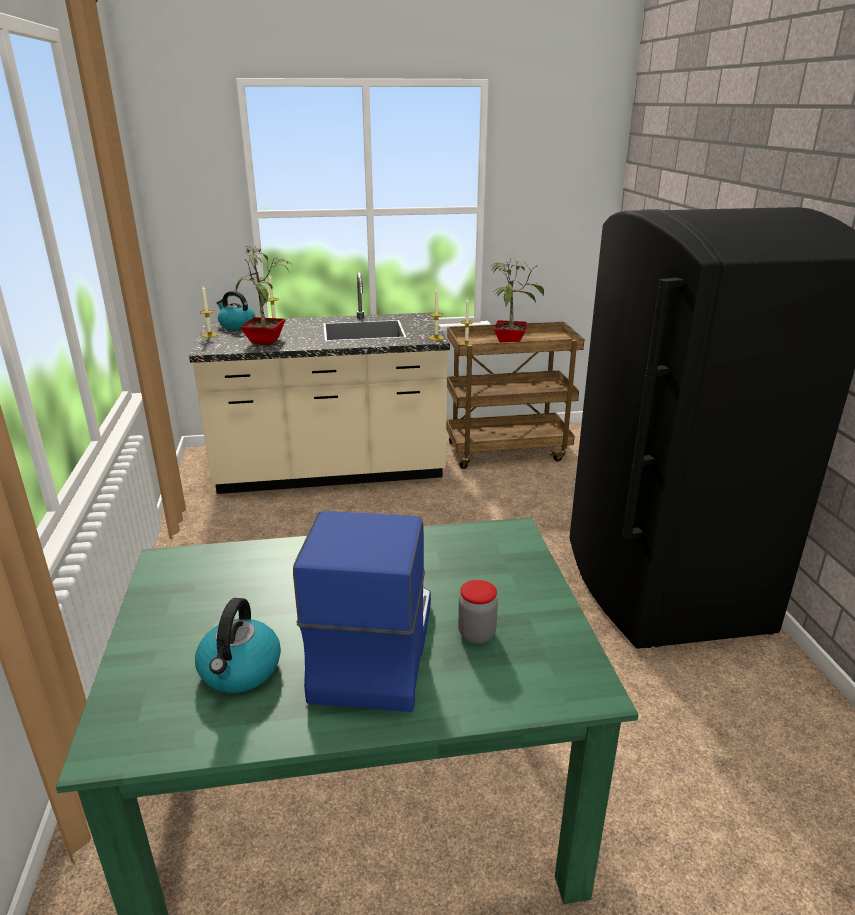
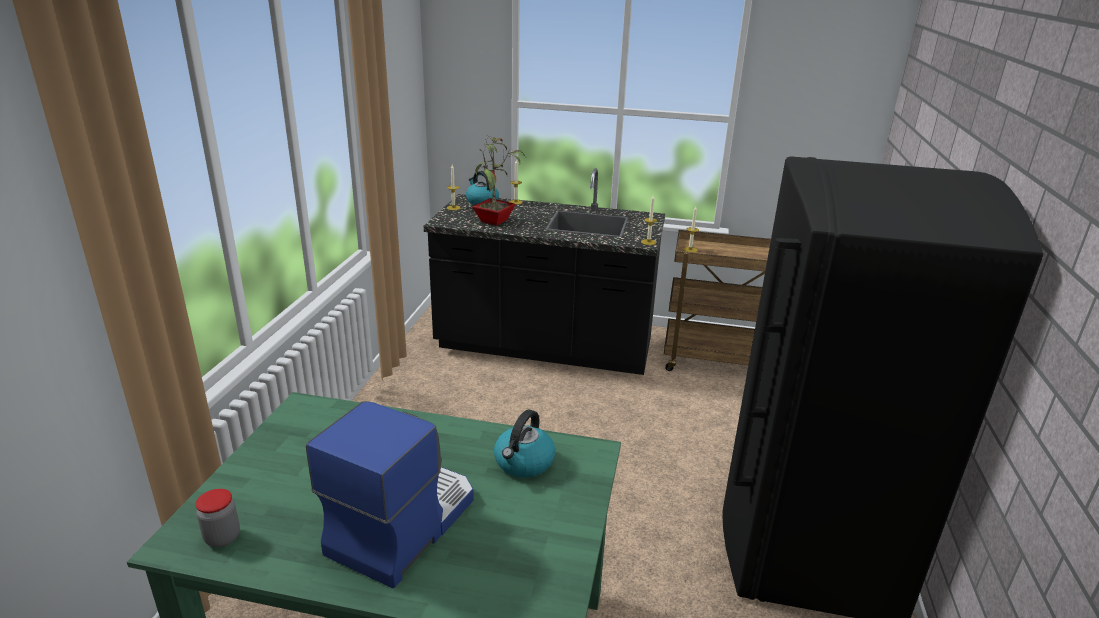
camera: 20 degrees right, 0 degrees up
beige counter [189,273,450,494] -> black counter [424,168,665,375]
kettle [195,598,281,693] -> kettle moved to [494,409,555,478]
jar [458,580,498,644] -> jar moved to [196,489,240,547]
potted plant [489,260,544,342] -> none

